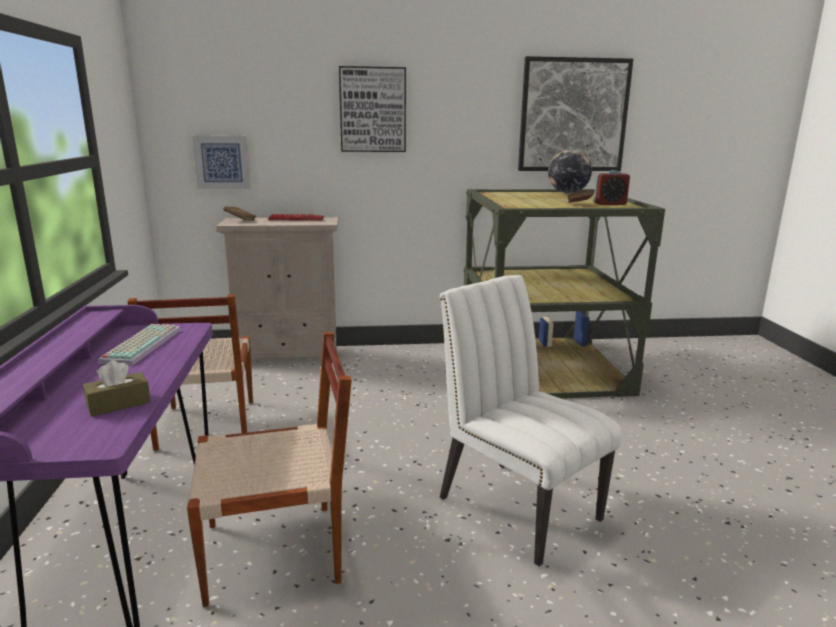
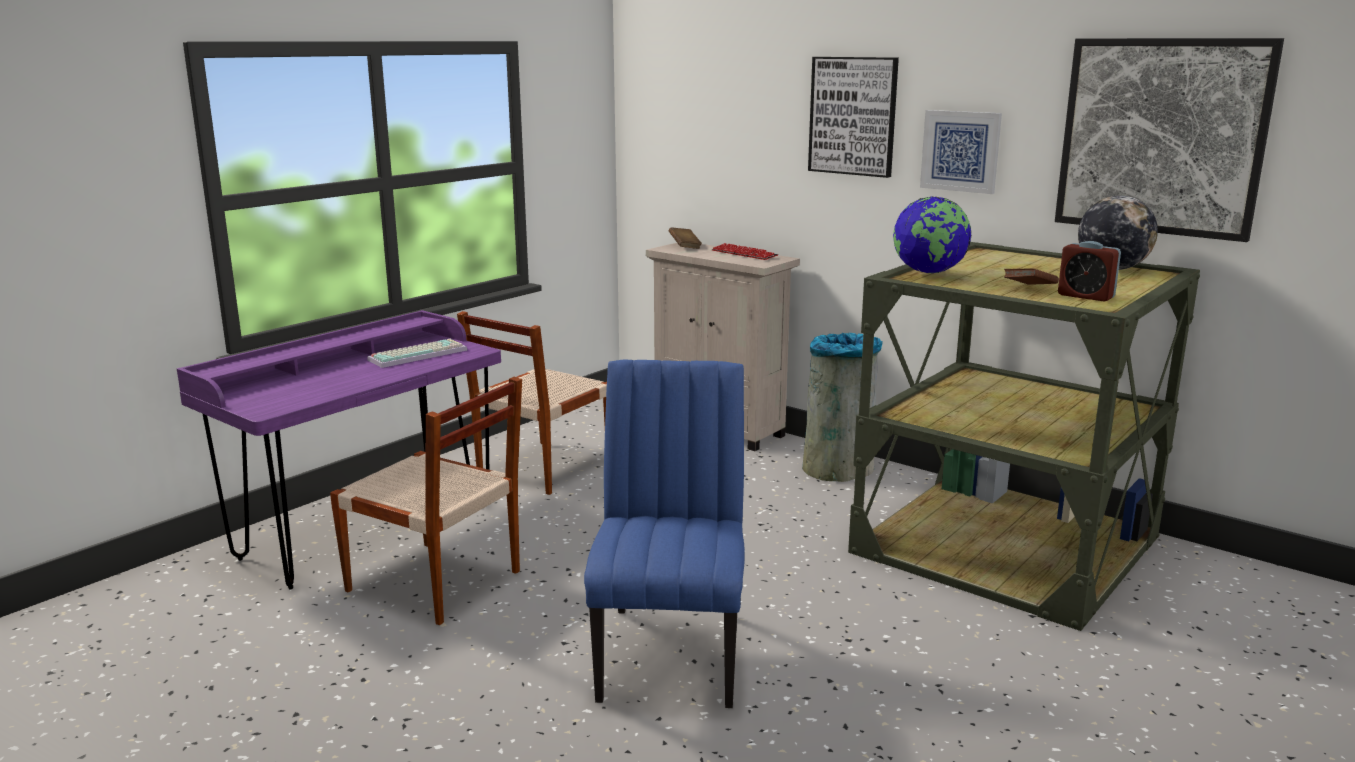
camera: 45 degrees right, 0 degrees up
brown tissue box [83,360,151,416] -> none
picture [192,135,250,189] -> picture moved to [920,110,1002,194]
white chair [440,275,622,566] -> blue chair [584,359,745,708]
none -> grey trash can [802,333,883,482]
none -> globe [893,196,972,273]

